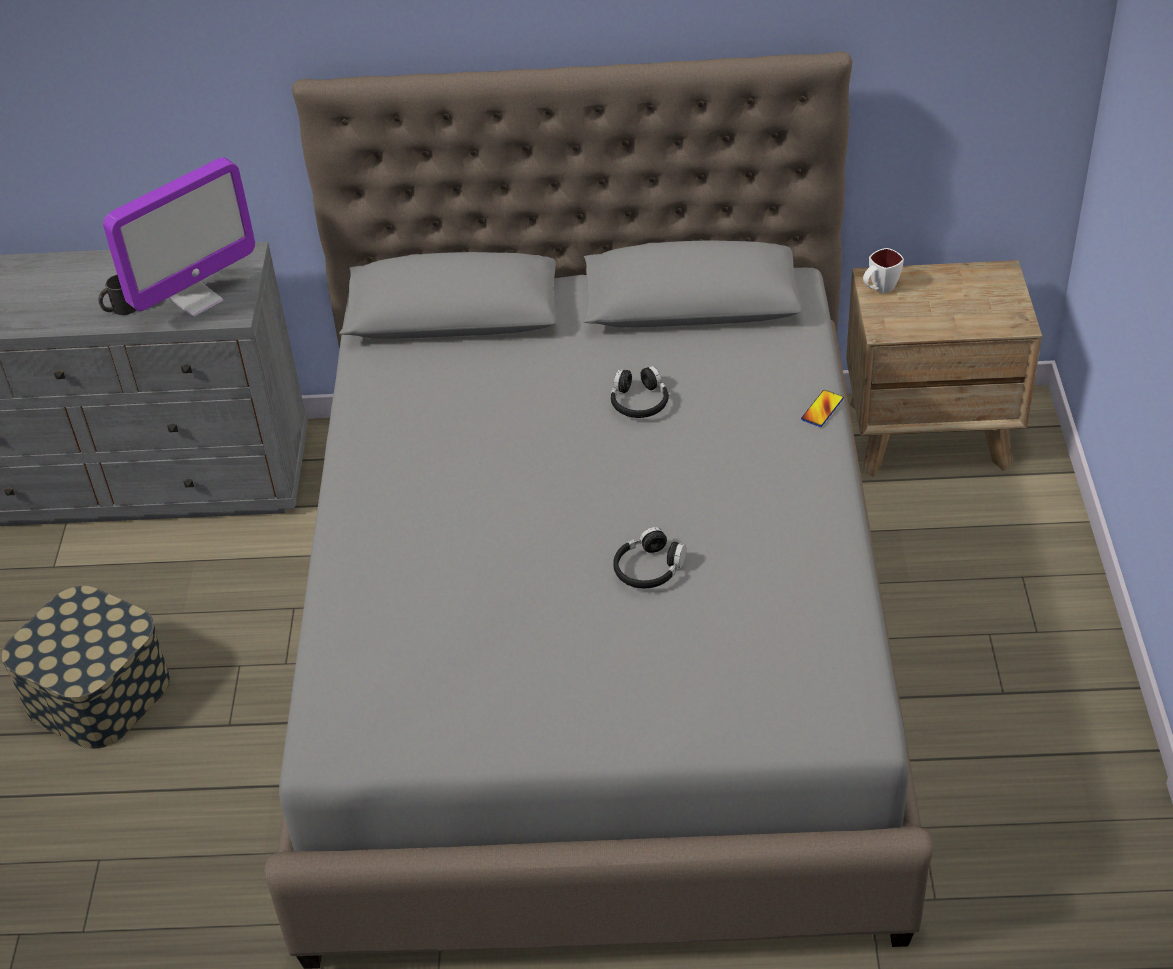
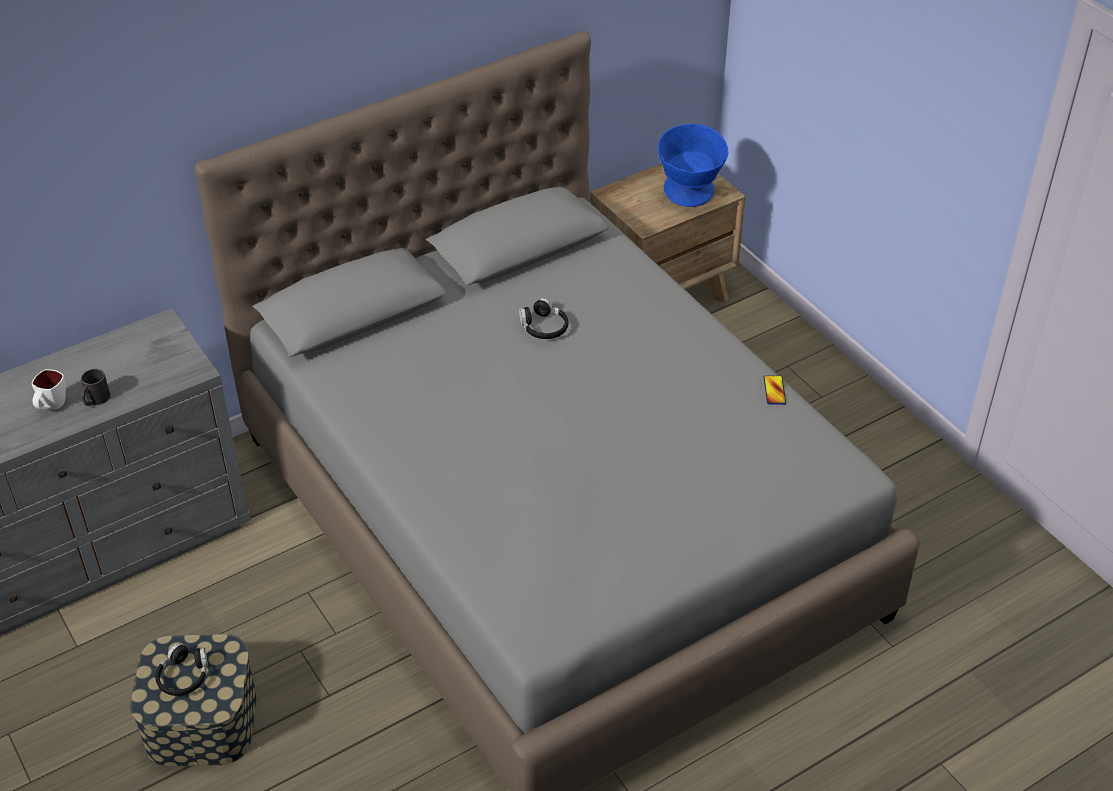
camera: 35 degrees left, 0 degrees up
monitor [103,157,255,317] -> none
black headphones [613,527,686,588] -> black headphones moved to [155,643,208,696]
phone [801,390,844,427] -> phone moved to [764,375,786,405]
white mug [863,248,904,293] -> white mug moved to [32,369,66,410]
none -> blue bowl [658,124,728,207]

